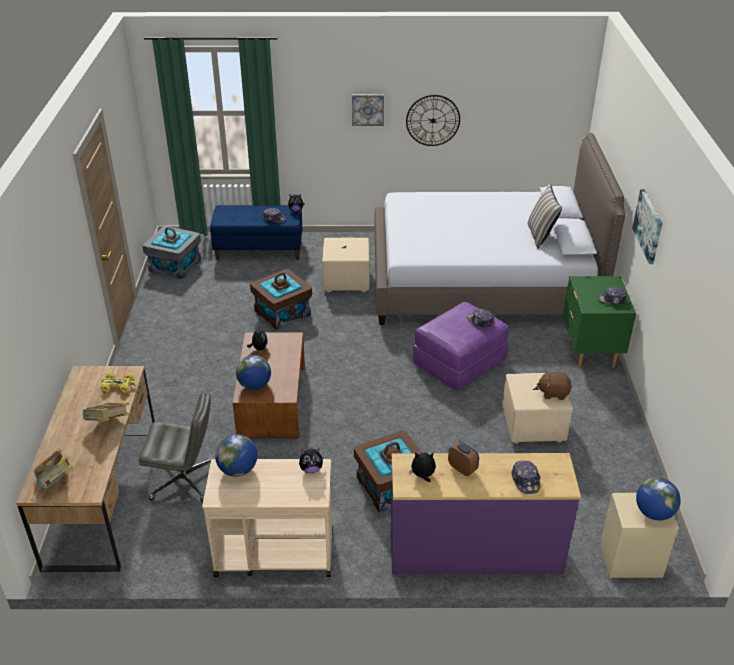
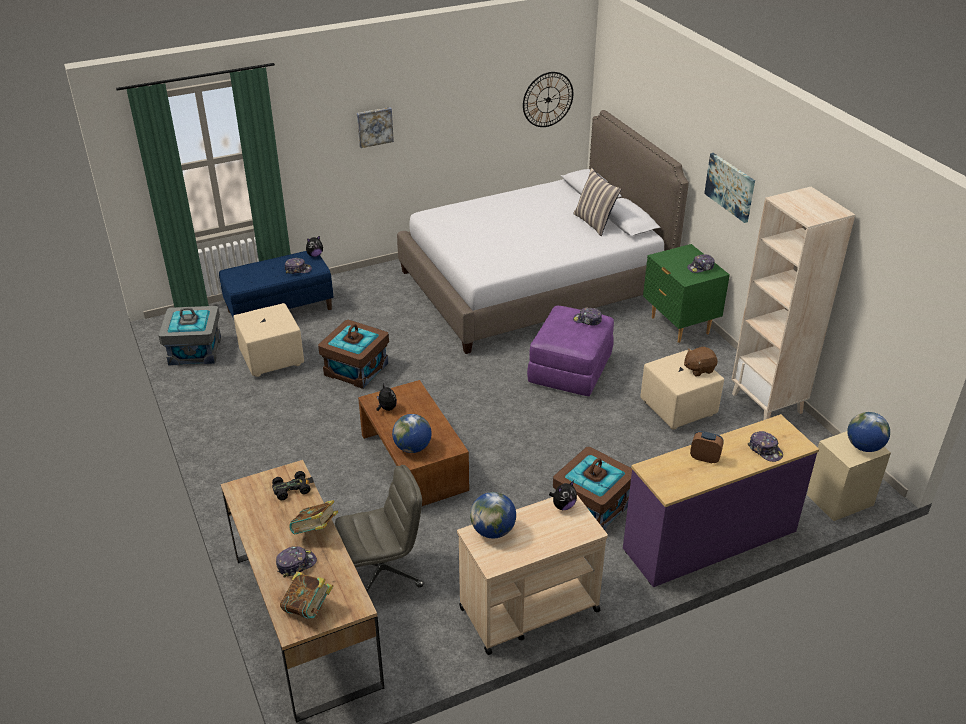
camera: 25 degrees left, 0 degrees up
yellow toy car [100,372,136,393] -> black toy car [272,471,314,500]
beige ottoman [322,238,370,292] -> beige ottoman moved to [233,303,304,377]
wall clock [406,95,460,146] -> wall clock moved to [523,72,573,127]
plush toy [409,452,436,482] -> none
none -> cap [276,546,317,578]
none -> beige bookcase [731,187,855,420]

